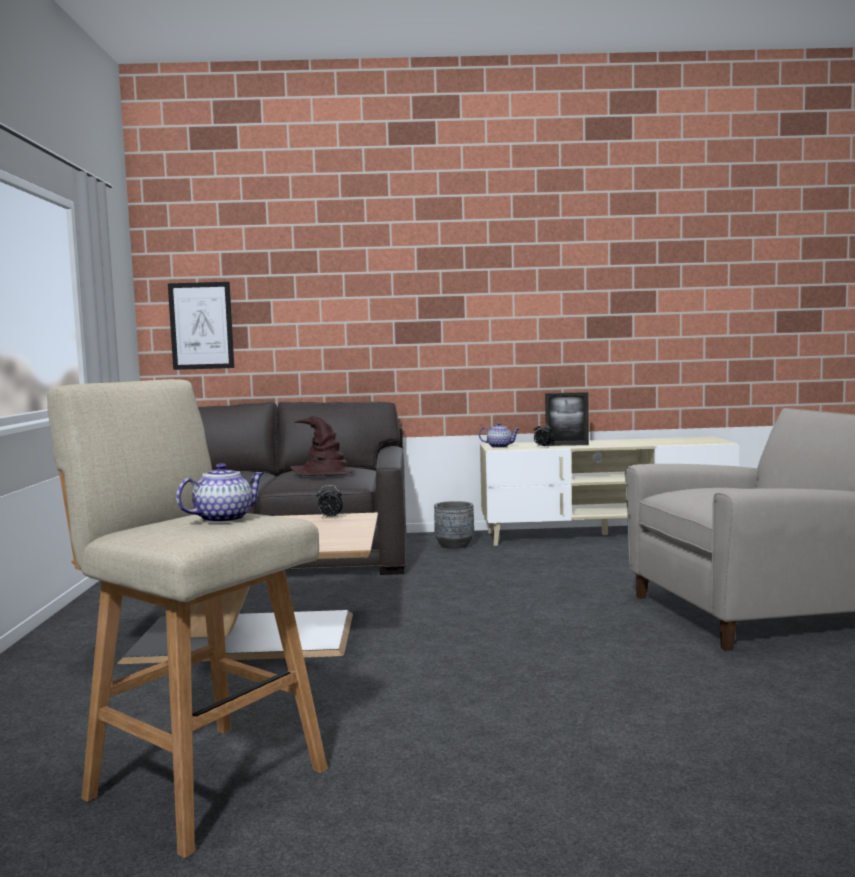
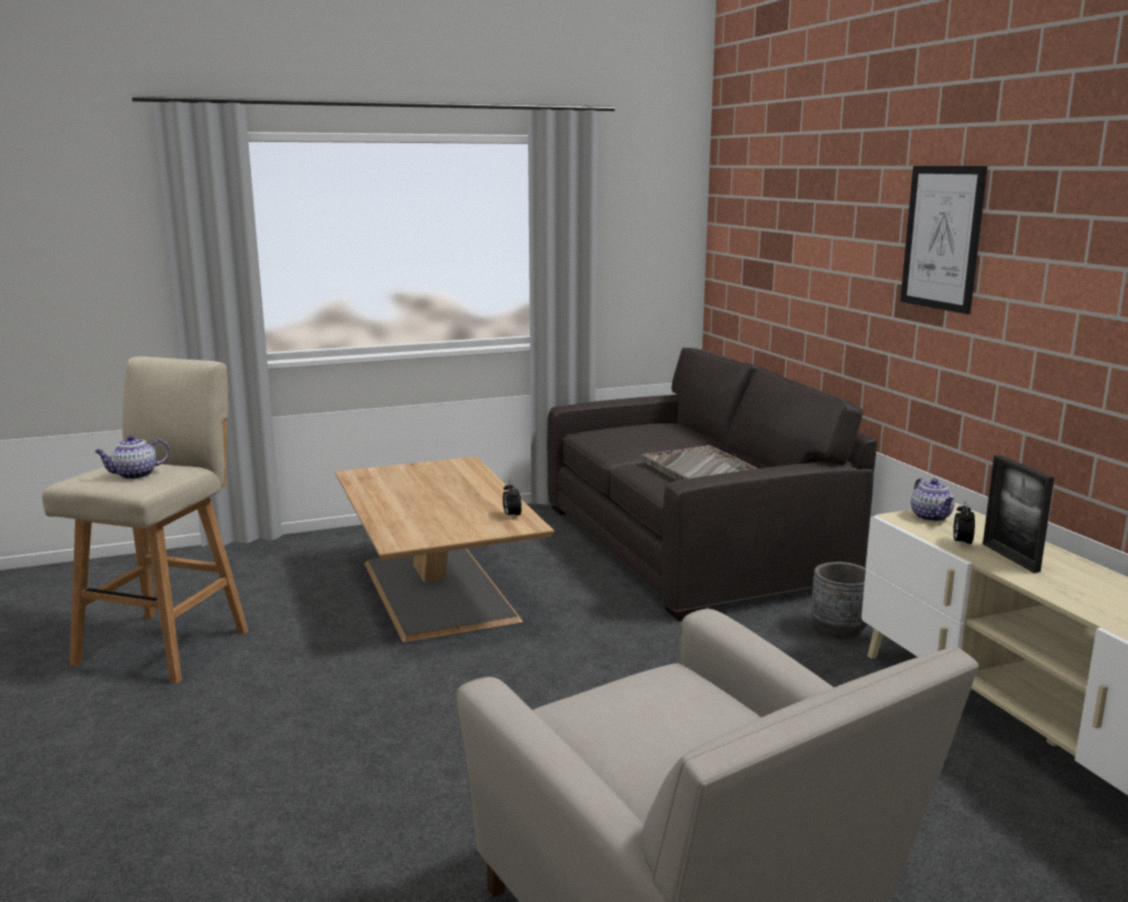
camera: 70 degrees right, 10 degrees up
picture [168,282,234,370] -> picture moved to [900,166,988,314]
teapot [176,463,264,523] -> teapot turned 120 degrees clockwise [94,435,170,479]
brown hat [290,416,355,476] -> grey tray [641,445,758,481]

